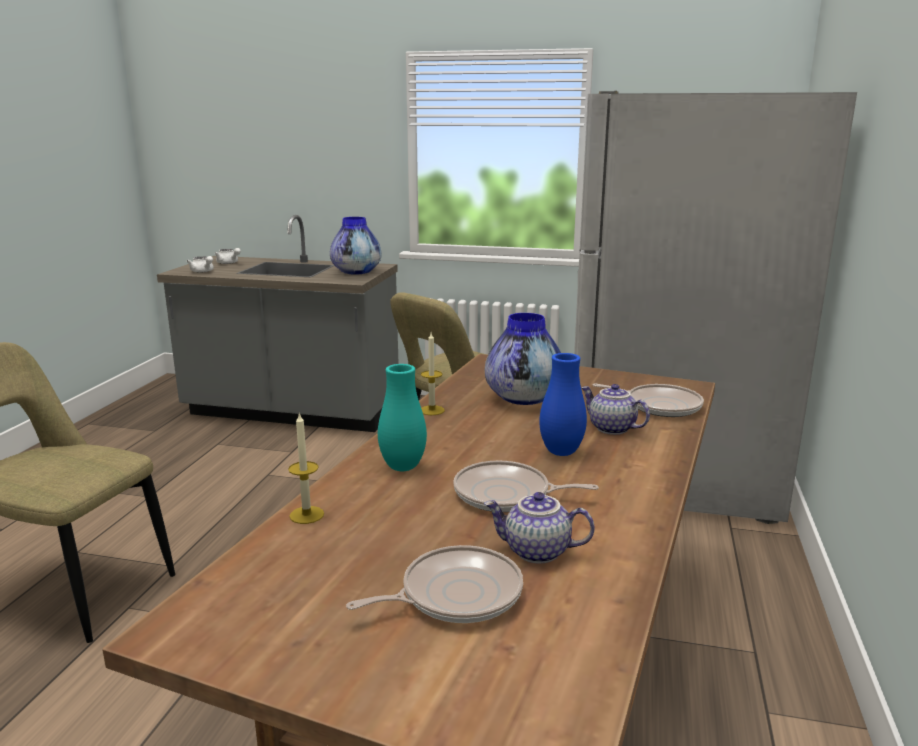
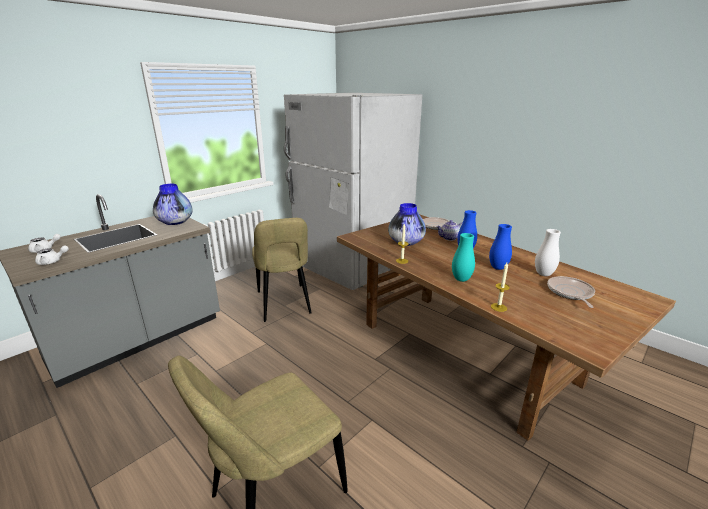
camera: 60 degrees left, 5 degrees up
frying pan [453,460,599,512] -> blue vase [489,224,512,270]
teapot [484,492,595,564] -> white vase [535,229,561,276]

